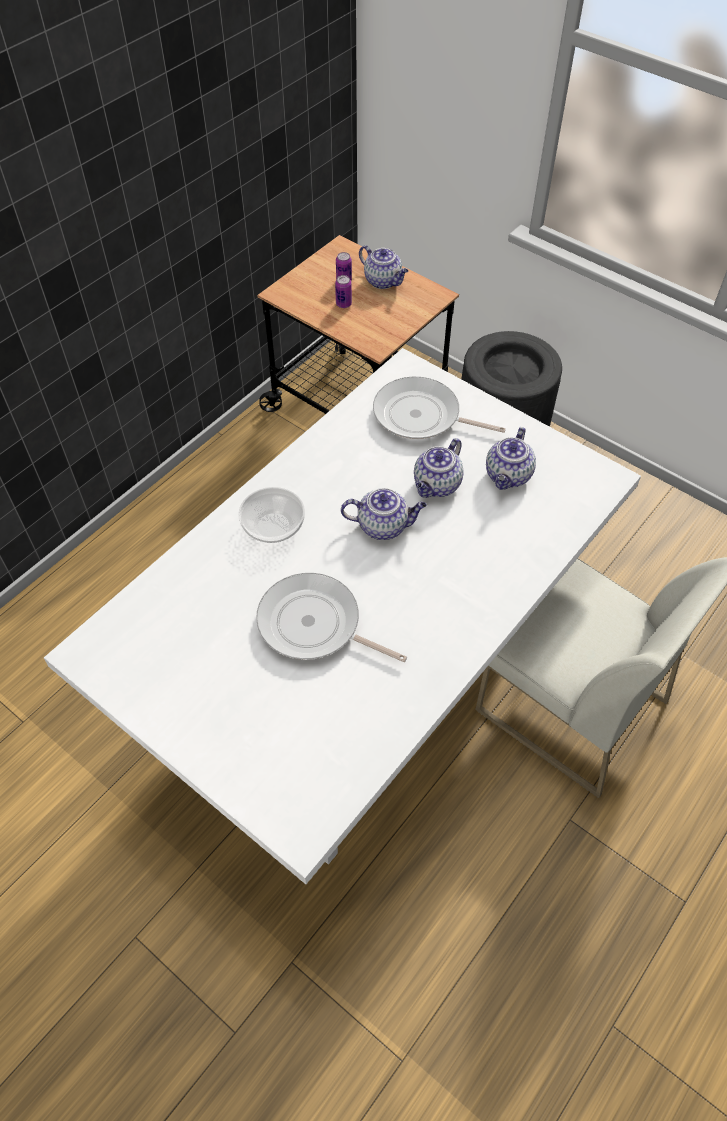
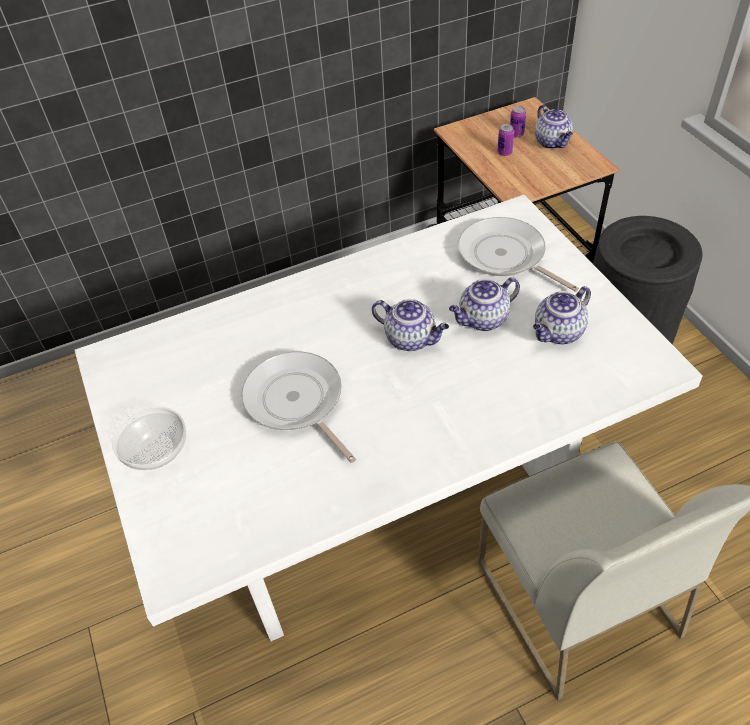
camera: 30 degrees right, 5 degrees down
bowl [238,487,305,543] -> bowl moved to [112,406,186,470]

